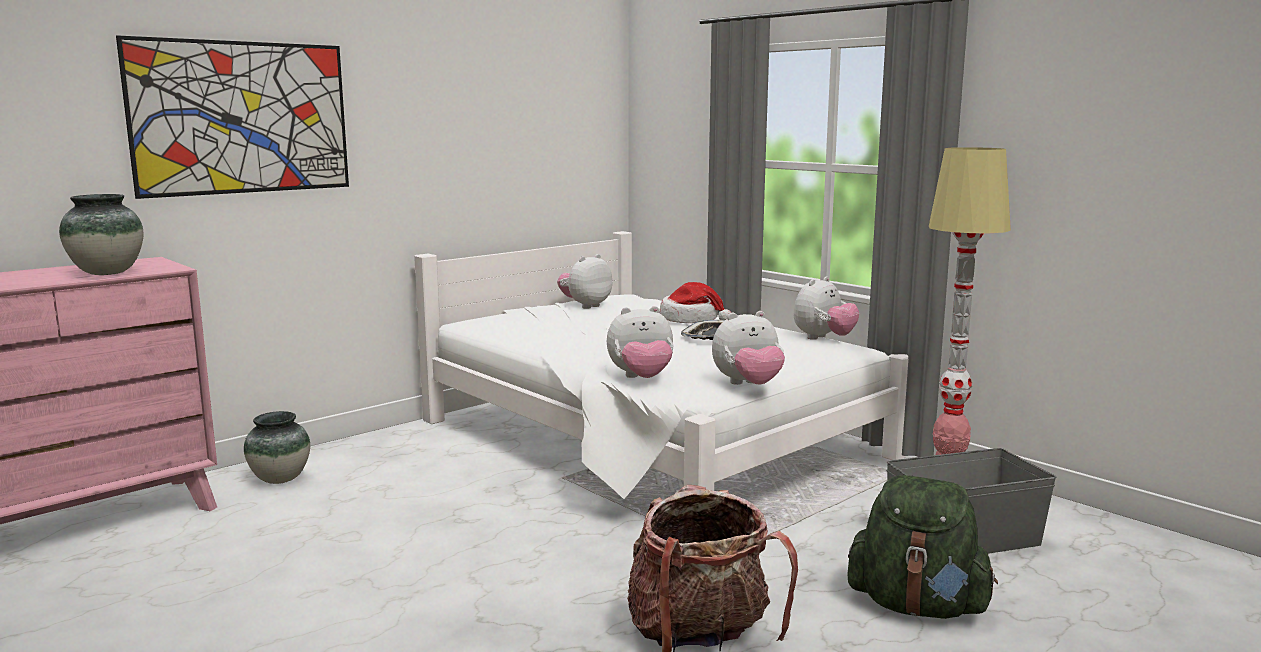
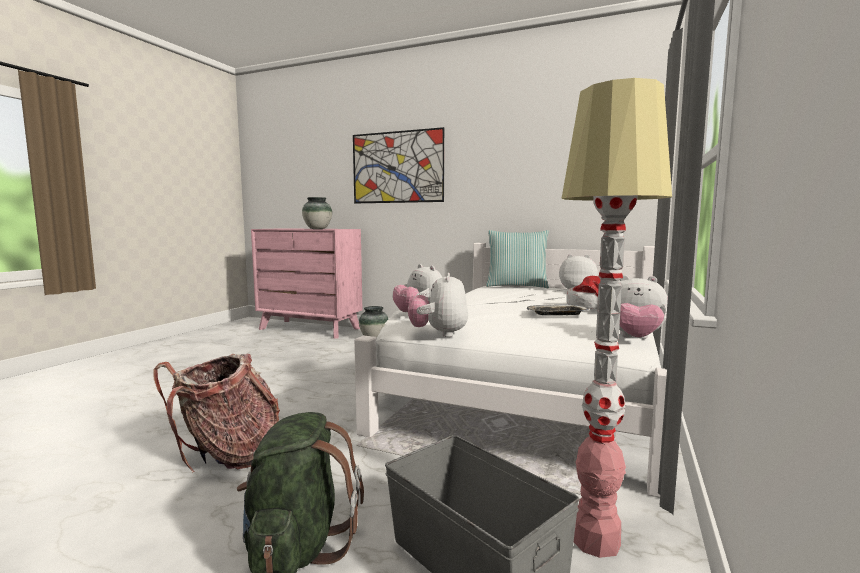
camera: 65 degrees right, 5 degrees down
plush toy [712,311,785,385] -> plush toy turned 45 degrees clockwise [408,273,468,337]
none -> pillow [486,230,549,288]

